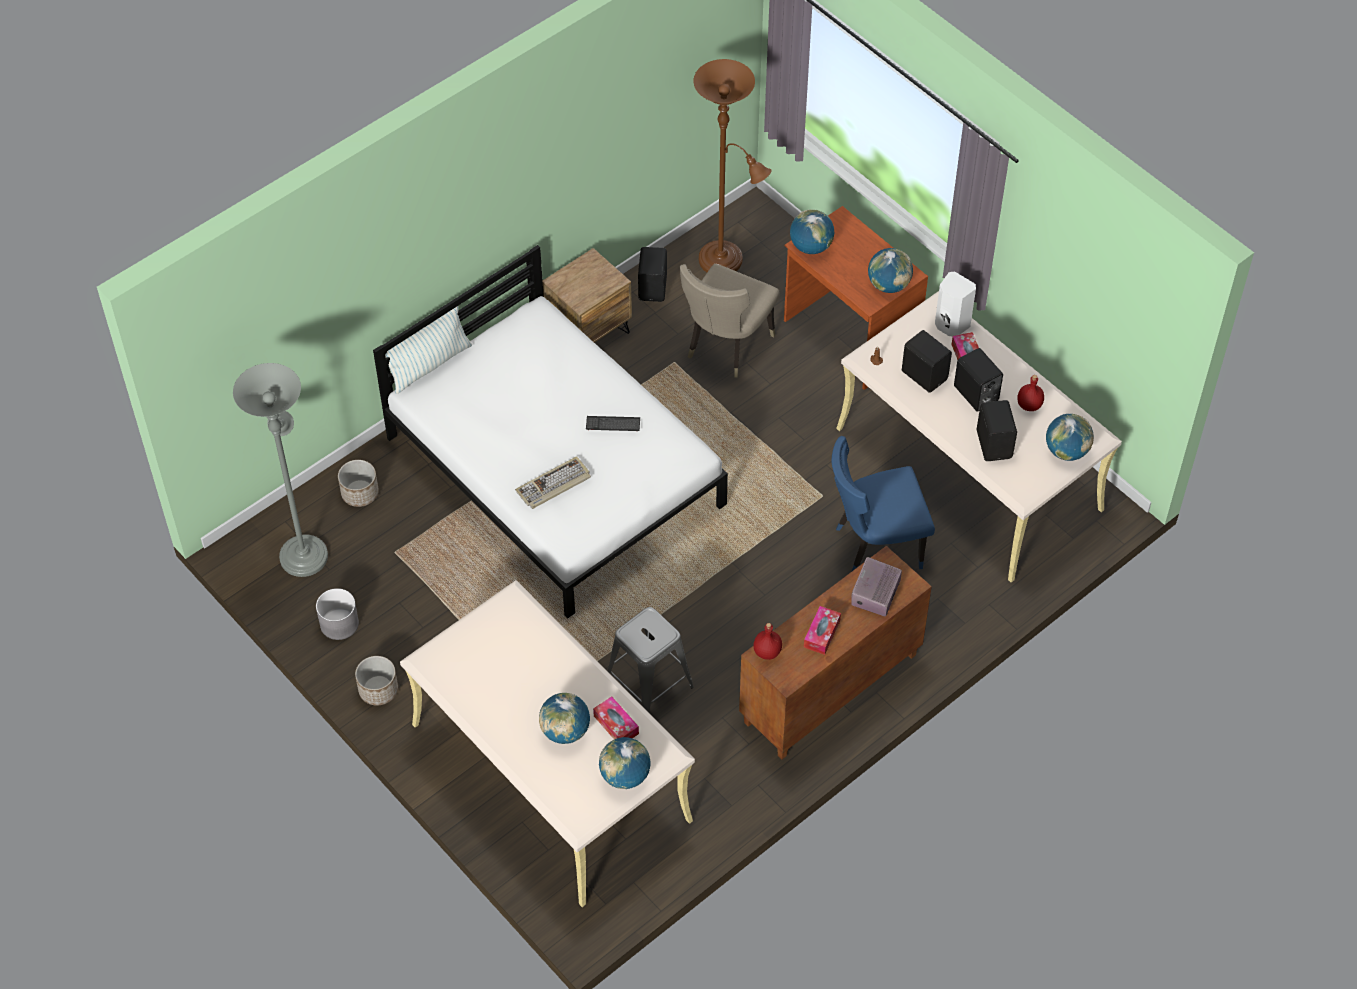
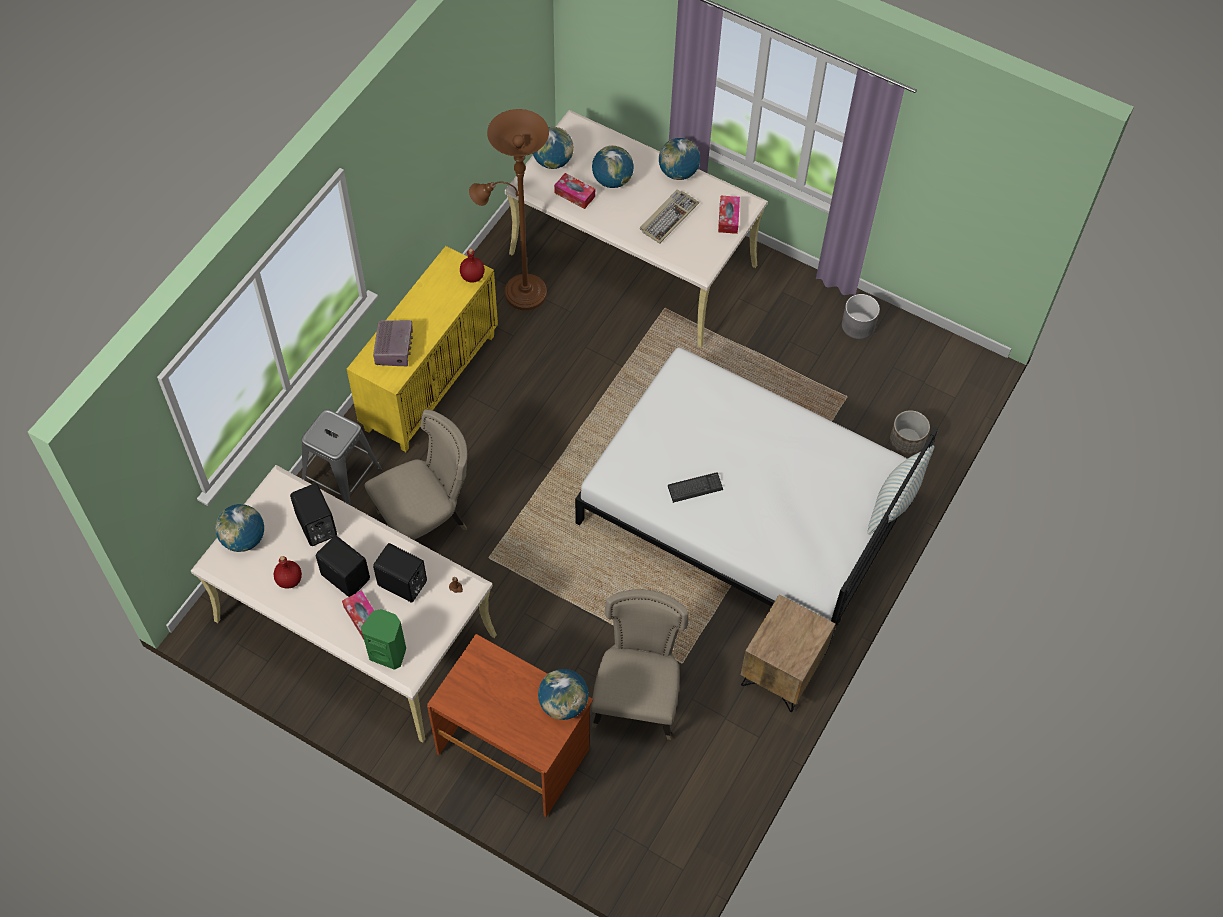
camera: 160 degrees right, 5 degrees up
grey floor lamp [233,363,328,577] -> none
planter [355,656,398,705] -> none
keyboard [515,456,591,509] -> keyboard moved to [640,190,699,244]
grey stool [608,607,694,713] -> grey stool moved to [301,409,382,505]
black speaker [638,247,667,302] -> none
brown floor lamp [693,59,772,272] -> brown floor lamp moved to [469,109,549,310]
brown cabinet [739,546,932,759] -> yellow cabinet [347,246,498,452]
tissue box [804,606,841,655] -> tissue box moved to [718,196,740,234]
blue chair [831,436,935,571] -> beige chair [365,409,467,540]
globe [868,248,913,293] -> globe moved to [659,138,700,180]
white speaker [935,272,976,336] -> green speaker [361,609,406,670]

